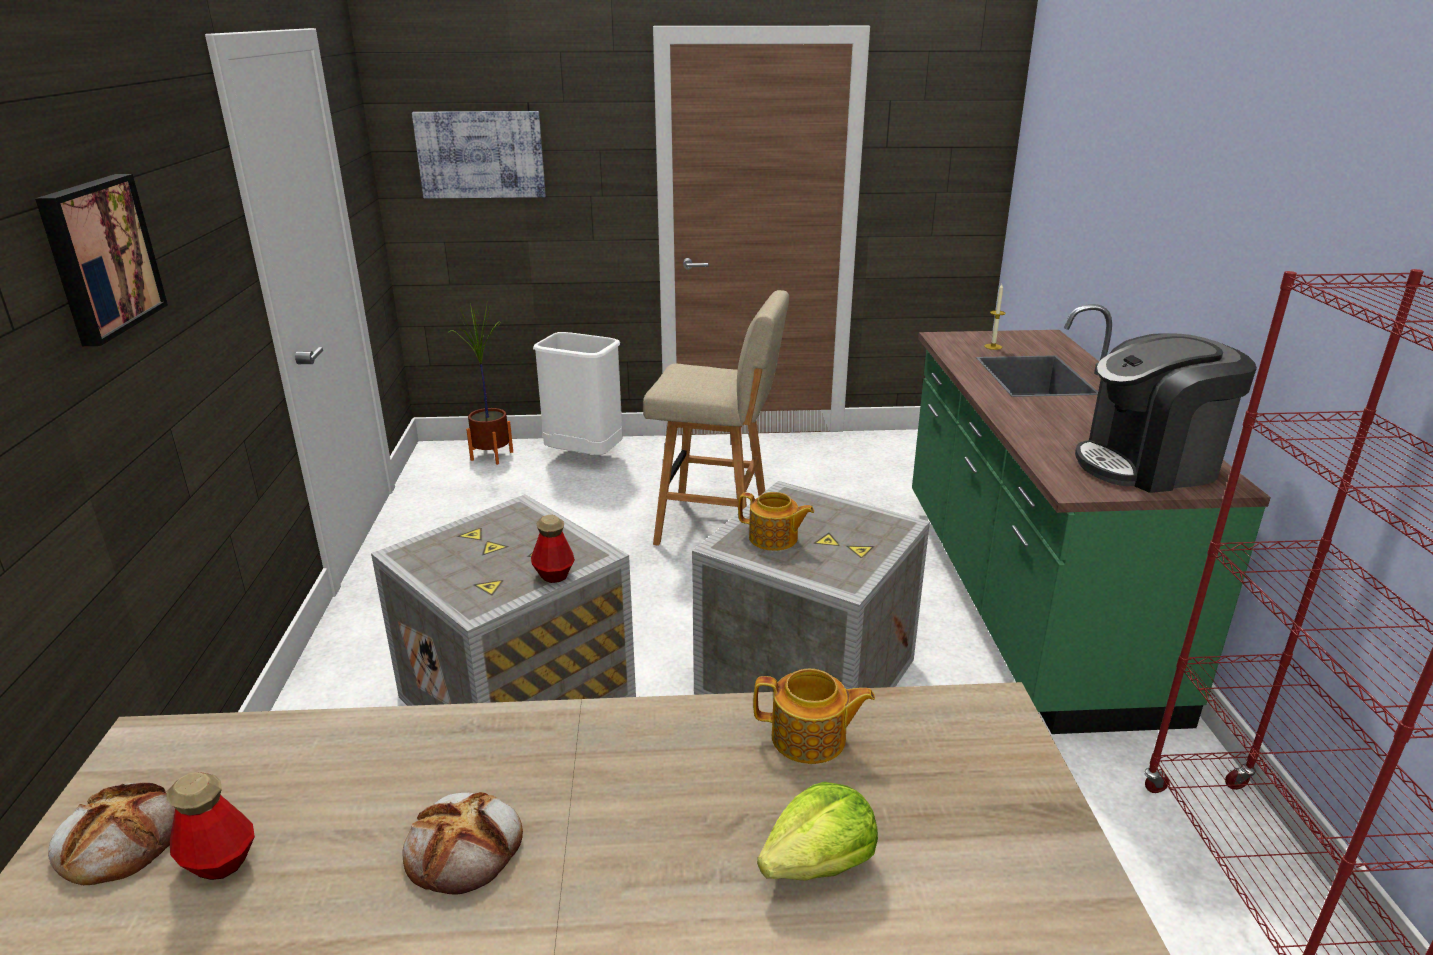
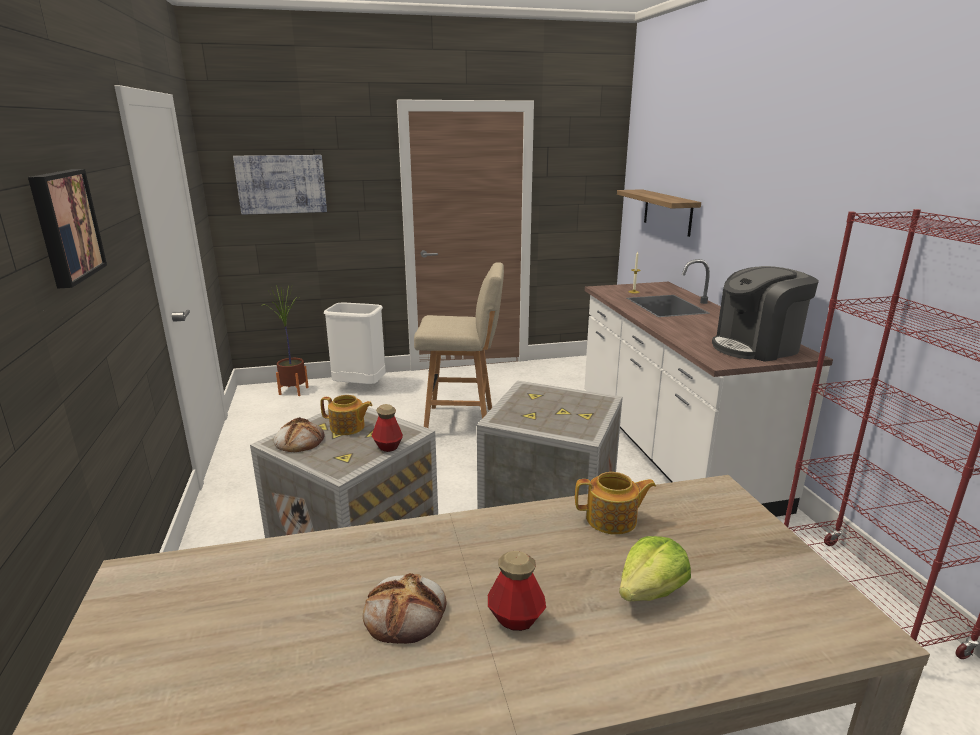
camera: 10 degrees left, 5 degrees down
bread [48,783,175,886] -> bread moved to [274,417,324,452]
bottle [167,772,255,880] -> bottle moved to [488,551,546,631]
teapot [738,492,814,551] -> teapot moved to [320,395,373,435]
green counter [912,304,1271,734] -> white counter [584,259,833,517]
none -> shelf [617,189,701,237]

